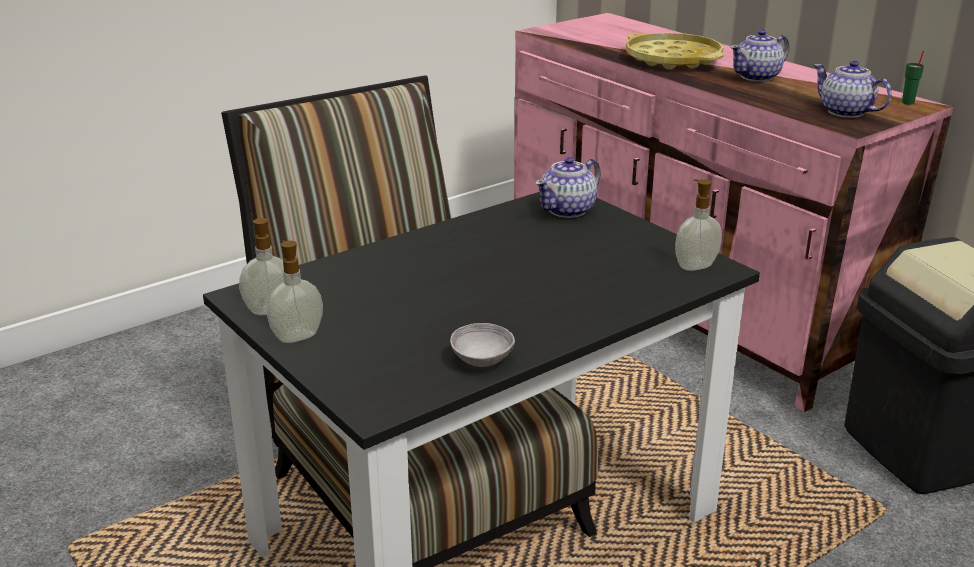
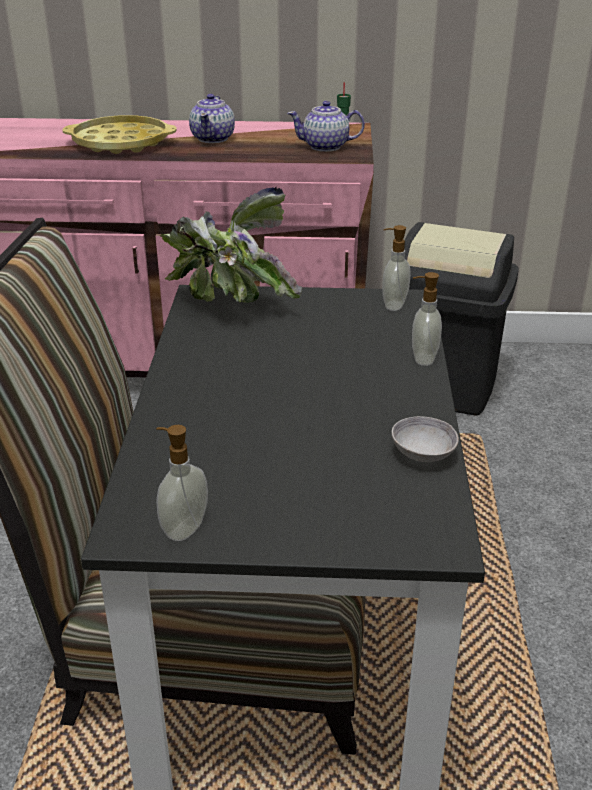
camera: 50 degrees left, 5 degrees up
soap dispenser [267,240,323,343] -> soap dispenser moved to [412,272,442,366]
teapot [535,157,601,218] -> potted plant [160,187,302,303]

